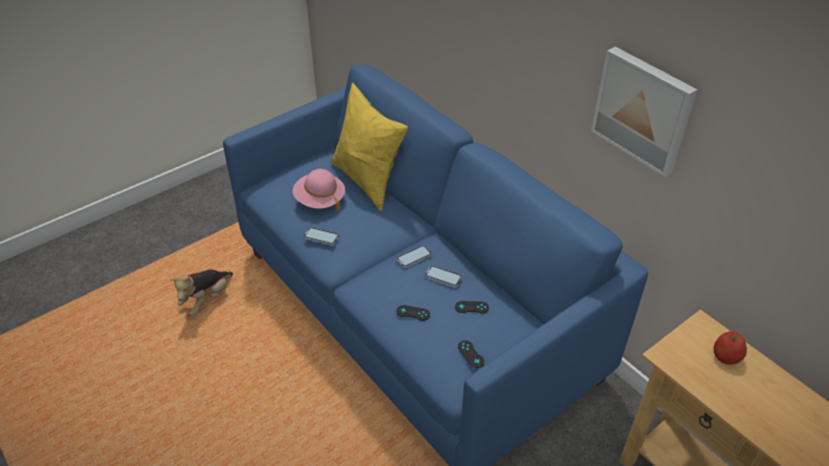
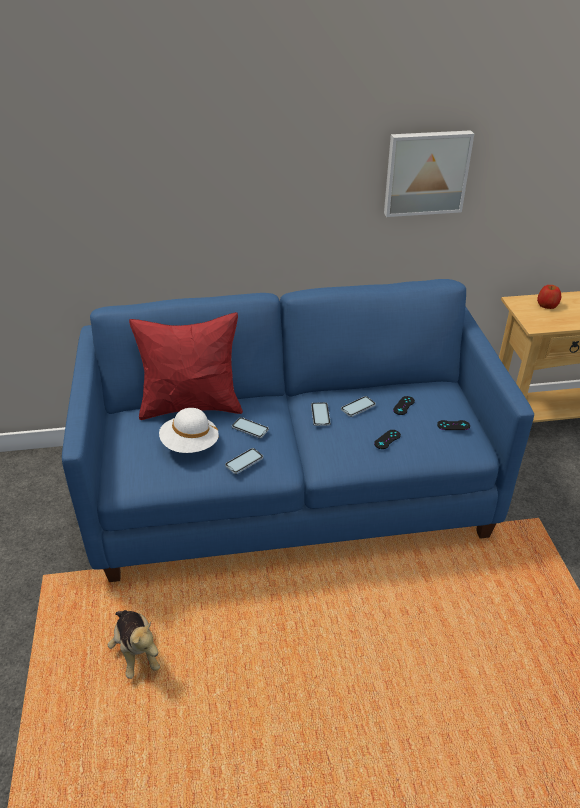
camera: 60 degrees left, 5 degrees down
pink hat [293,169,345,211] -> white hat [159,408,219,453]
yellow pillow [331,82,408,211] -> red pillow [129,312,243,420]
none -> phone [232,417,269,438]

